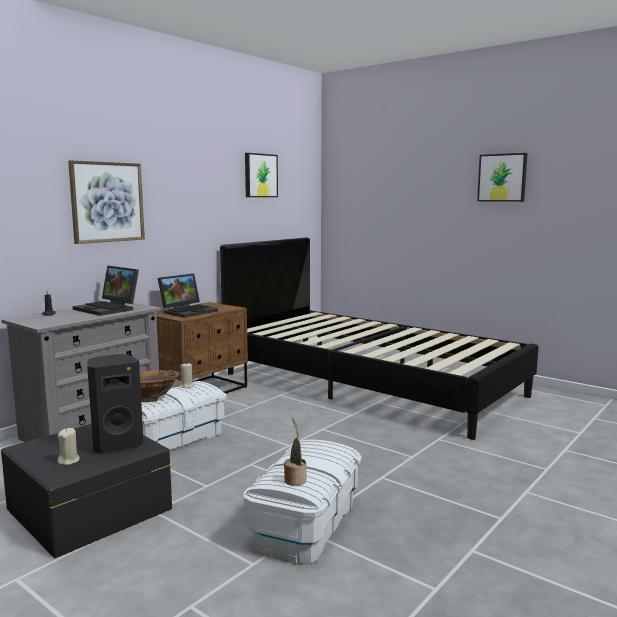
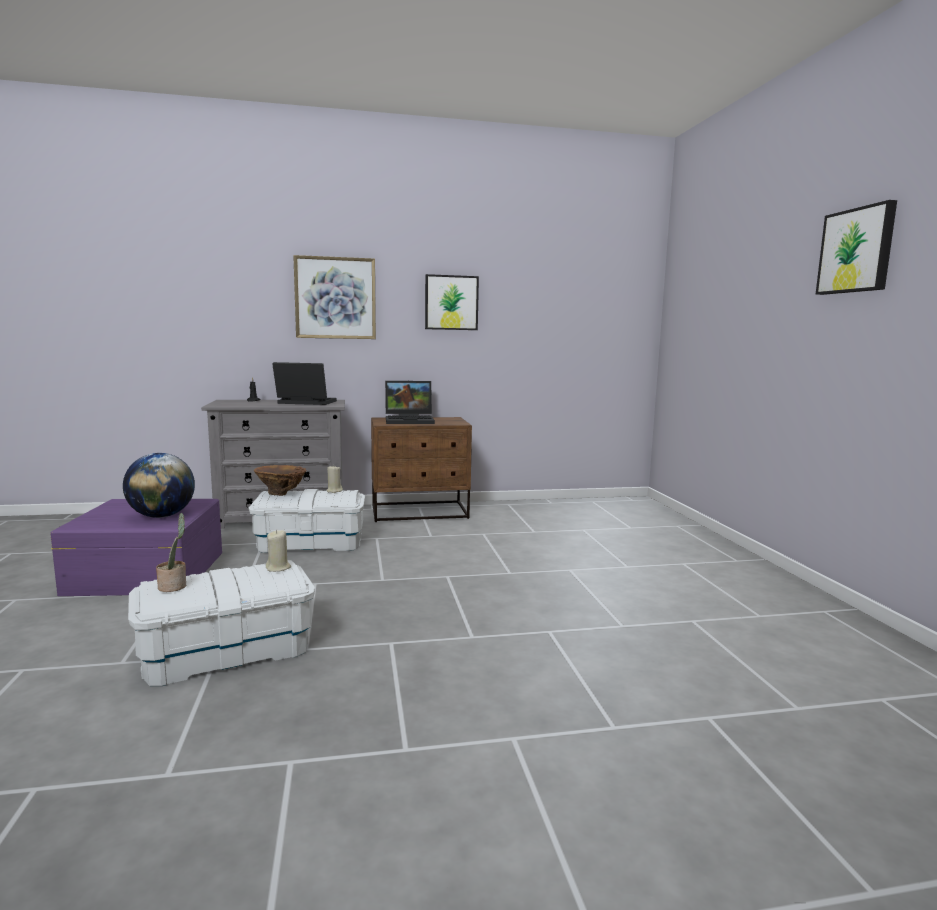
camera: 40 degrees right, 0 degrees up
black storage box [1,424,172,558] -> purple storage box [50,499,222,596]
beige candle [57,428,80,465] -> beige candle moved to [266,530,291,572]
laptop [73,266,139,316] -> laptop turned 105 degrees clockwise [272,362,337,405]
black speaker [87,354,144,453] -> globe [123,453,195,518]
black bed [220,238,538,440] -> none
picture [245,153,278,197] -> picture moved to [425,274,479,330]

